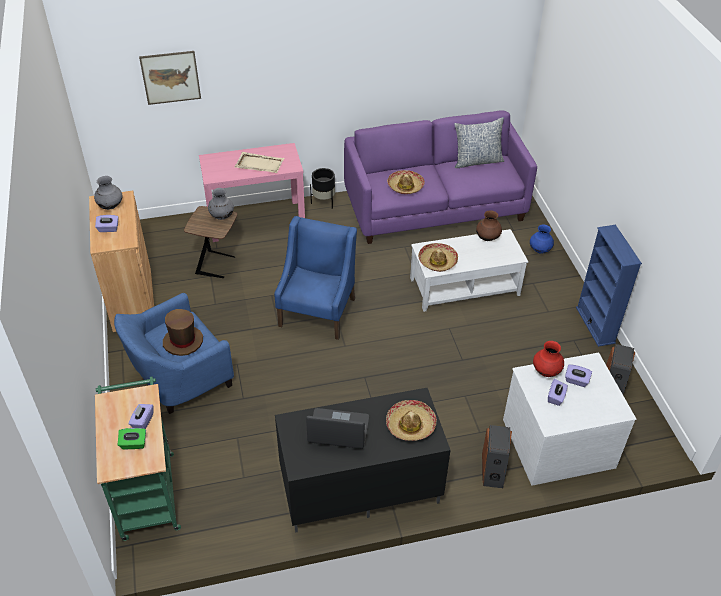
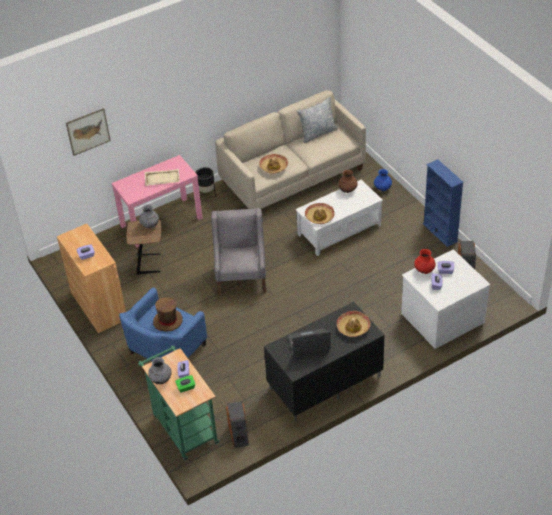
camera: 15 degrees left, 0 degrees up
grey vase [94,176,123,210] -> grey vase moved to [148,357,172,384]
blue armchair [274,216,357,340] -> grey armchair [211,208,266,295]
purple sofa [344,111,537,244] -> beige sofa [215,90,366,209]
speaker [482,425,512,488] -> speaker moved to [226,401,249,448]

